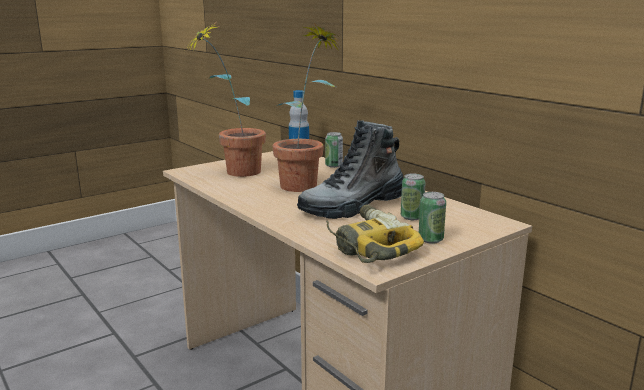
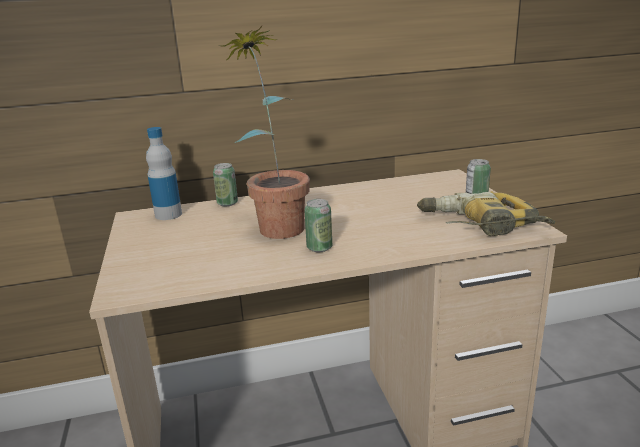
camera: 65 degrees left, 5 degrees up
potted plant [185,24,266,177] -> none
boot [297,120,404,219] -> none
can [401,174,425,220] -> can moved to [304,199,332,252]

